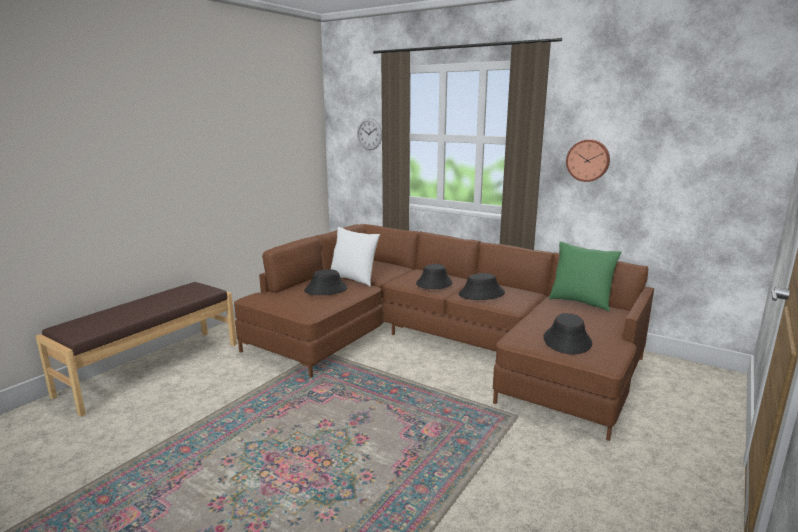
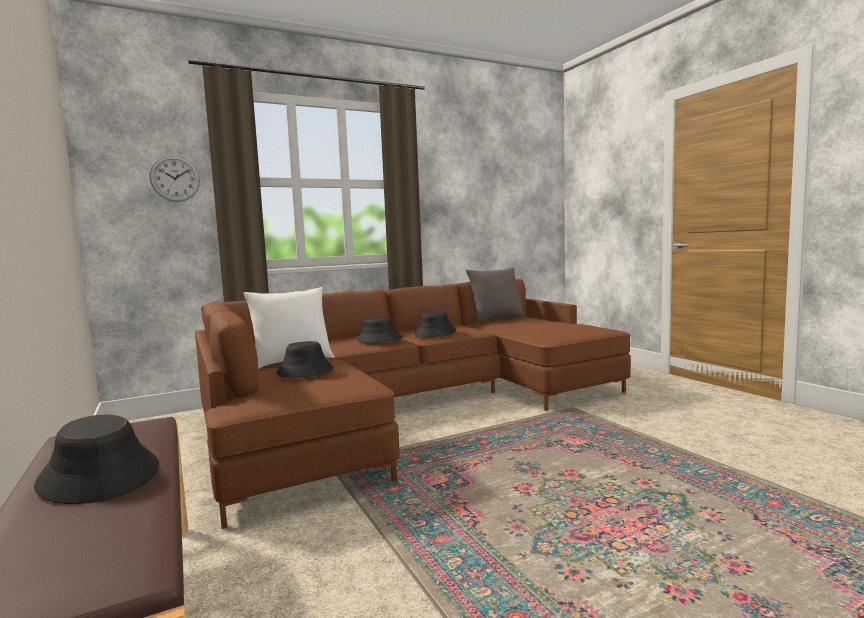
camera: 60 degrees left, 10 degrees down
black hat [543,313,592,354] -> black hat moved to [34,414,159,504]
green pillow [549,242,622,312] -> grey pillow [466,267,525,324]
wall clock [566,139,610,182] -> none

